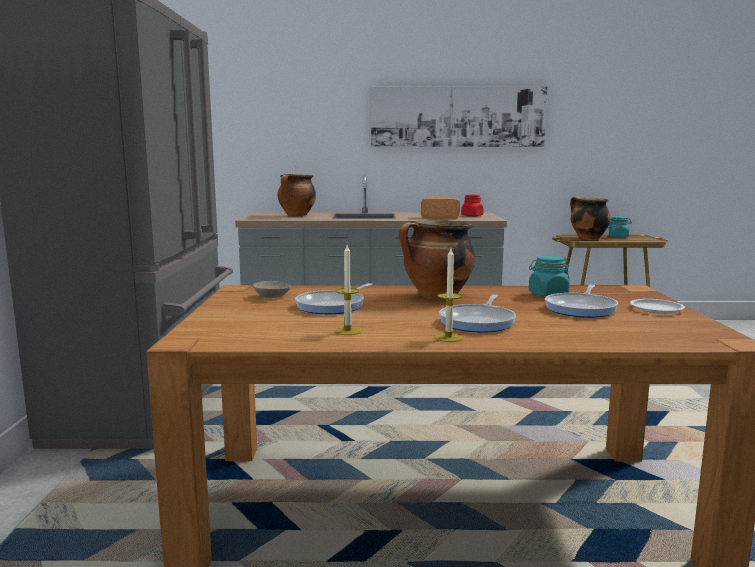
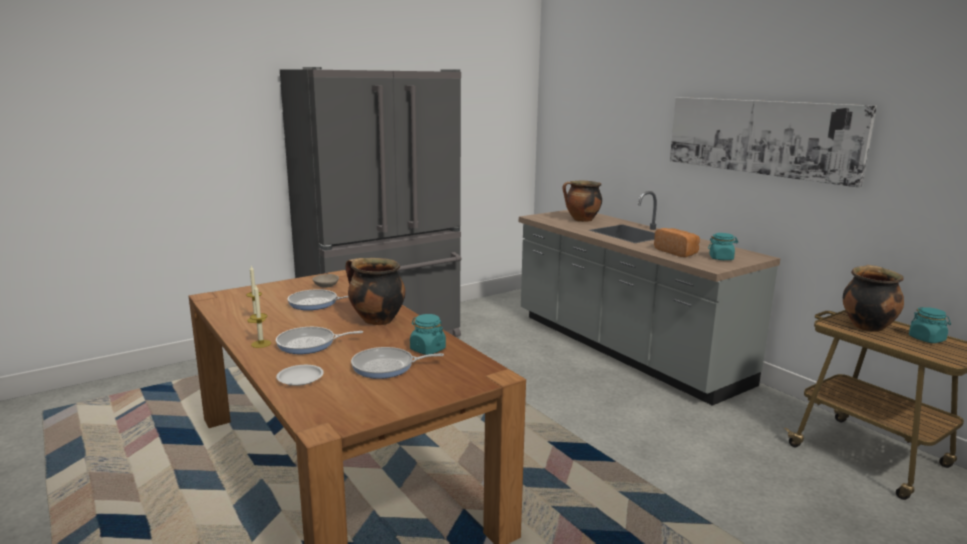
camera: 55 degrees right, 5 degrees up
red jar [461,195,483,217] -> turquoise jar [708,233,738,260]
white plate [630,299,685,314] -> white plate moved to [276,365,324,386]

